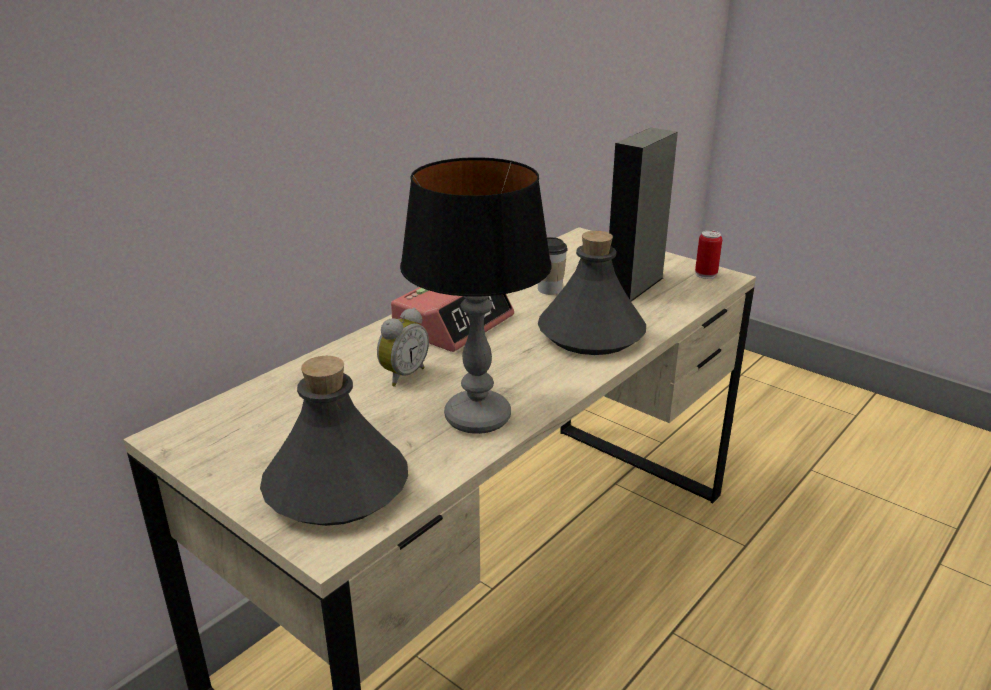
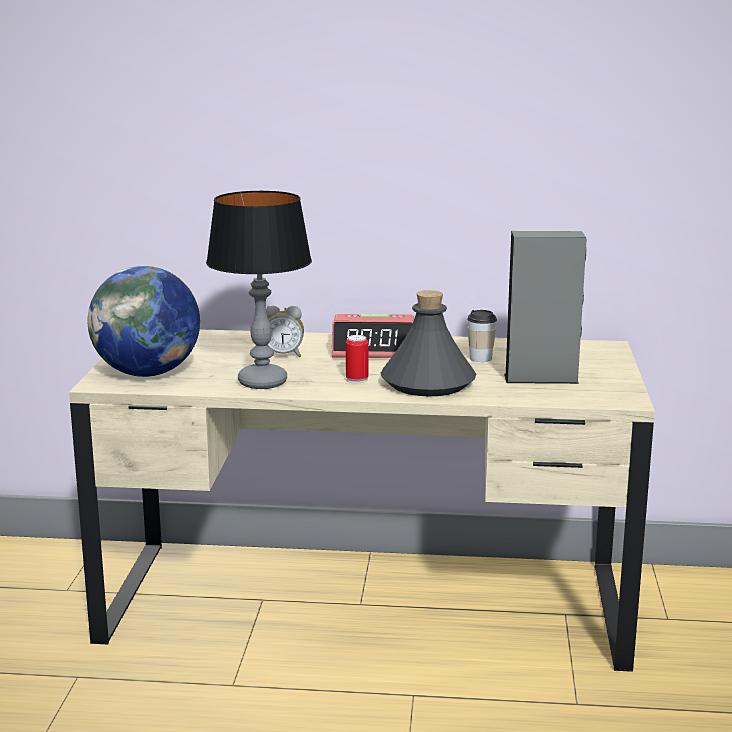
camera: 55 degrees right, 10 degrees down
grey bottle [260,356,408,526] -> globe [88,266,200,377]
can [695,230,722,279] -> can moved to [346,335,369,383]

